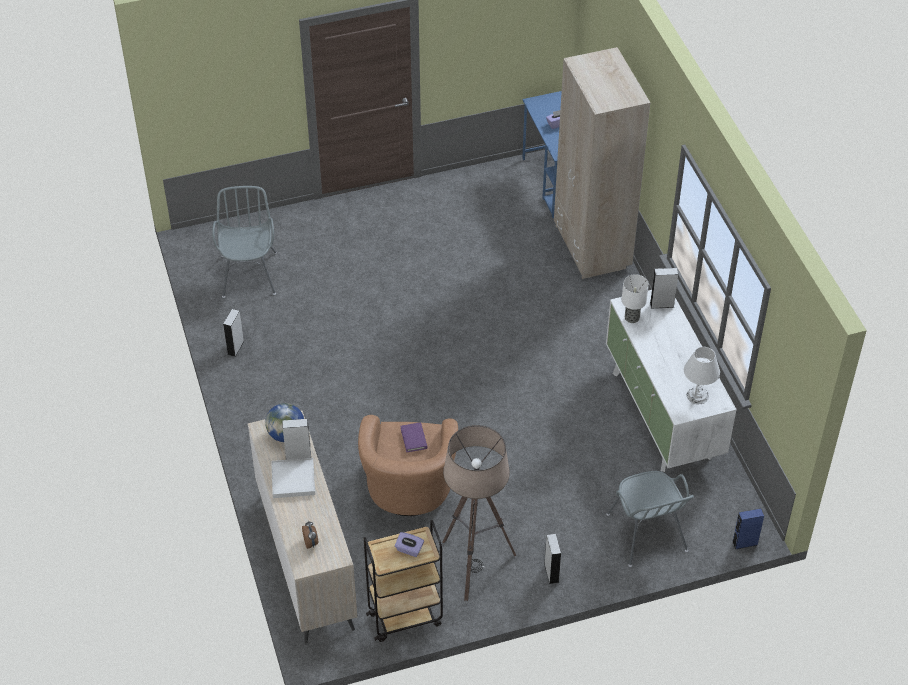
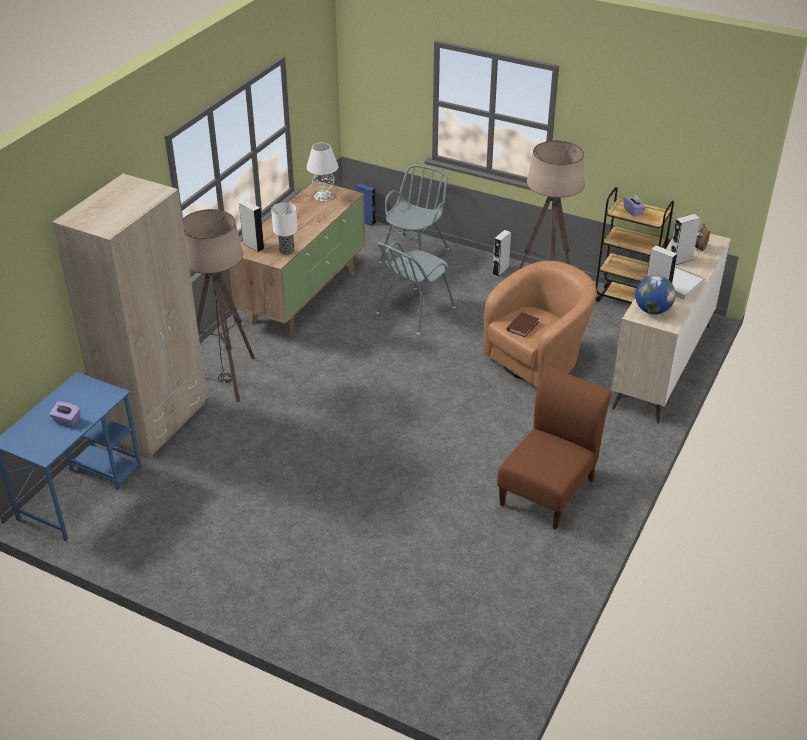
camera: 135 degrees left, 10 degrees down
grey chair [212,186,277,298] -> grey chair moved to [376,242,456,335]
grey speaker [223,309,244,357] -> grey speaker moved to [670,214,700,265]
purple book [401,422,428,452] -> brown book [507,312,539,337]
white dresser [606,290,737,472] -> green dresser [230,180,365,336]
none -> floor lamp [182,209,255,402]
none -> brown chair [497,368,612,529]

